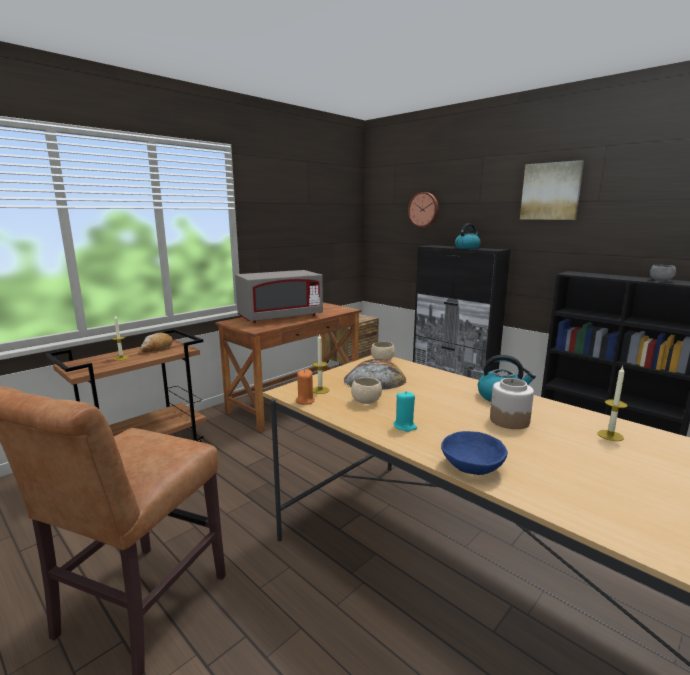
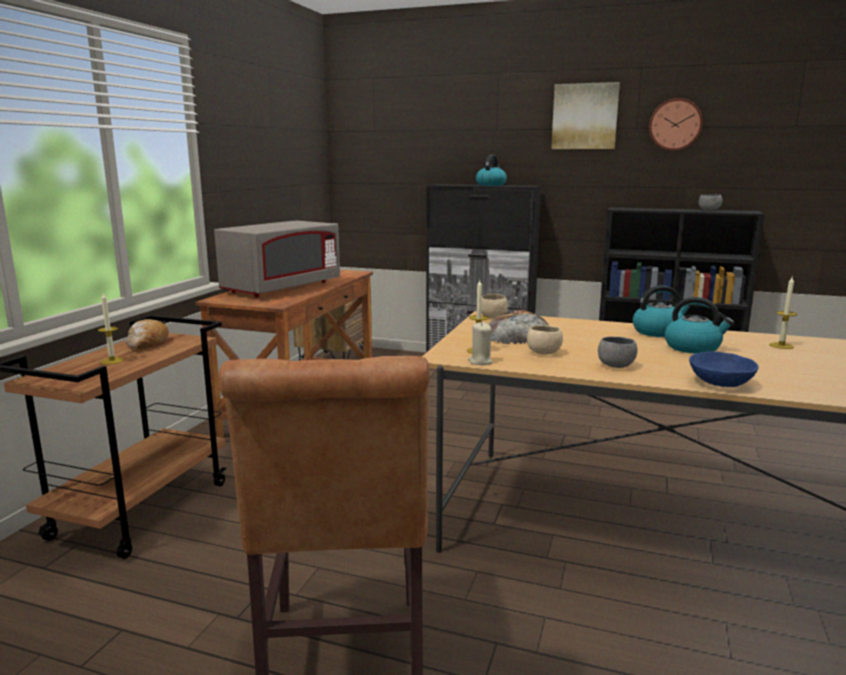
camera: 25 degrees left, 0 degrees up
orange candle [296,369,315,405] -> beige candle [468,322,493,365]
turquoise candle [394,391,417,432] -> grey bowl [598,336,637,368]
wall clock [408,192,439,227] -> wall clock moved to [649,98,703,151]
jar [490,378,534,429] -> kettle [665,297,734,354]

